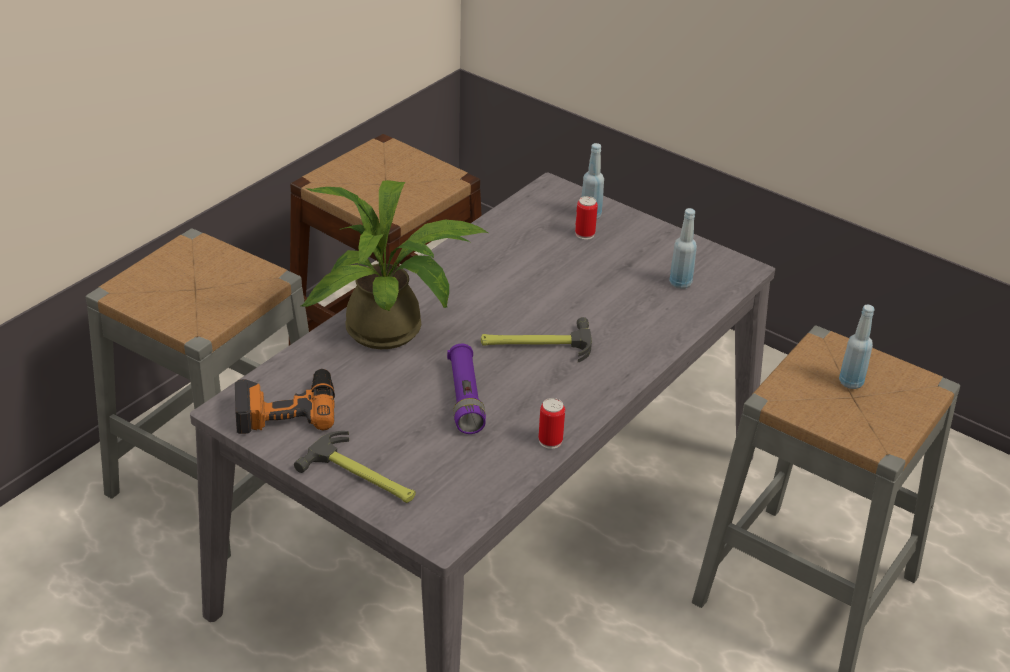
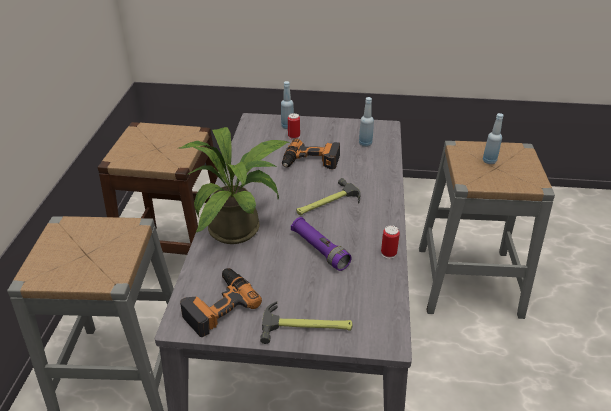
camera: 30 degrees left, 0 degrees up
none -> power drill [282,138,340,169]

